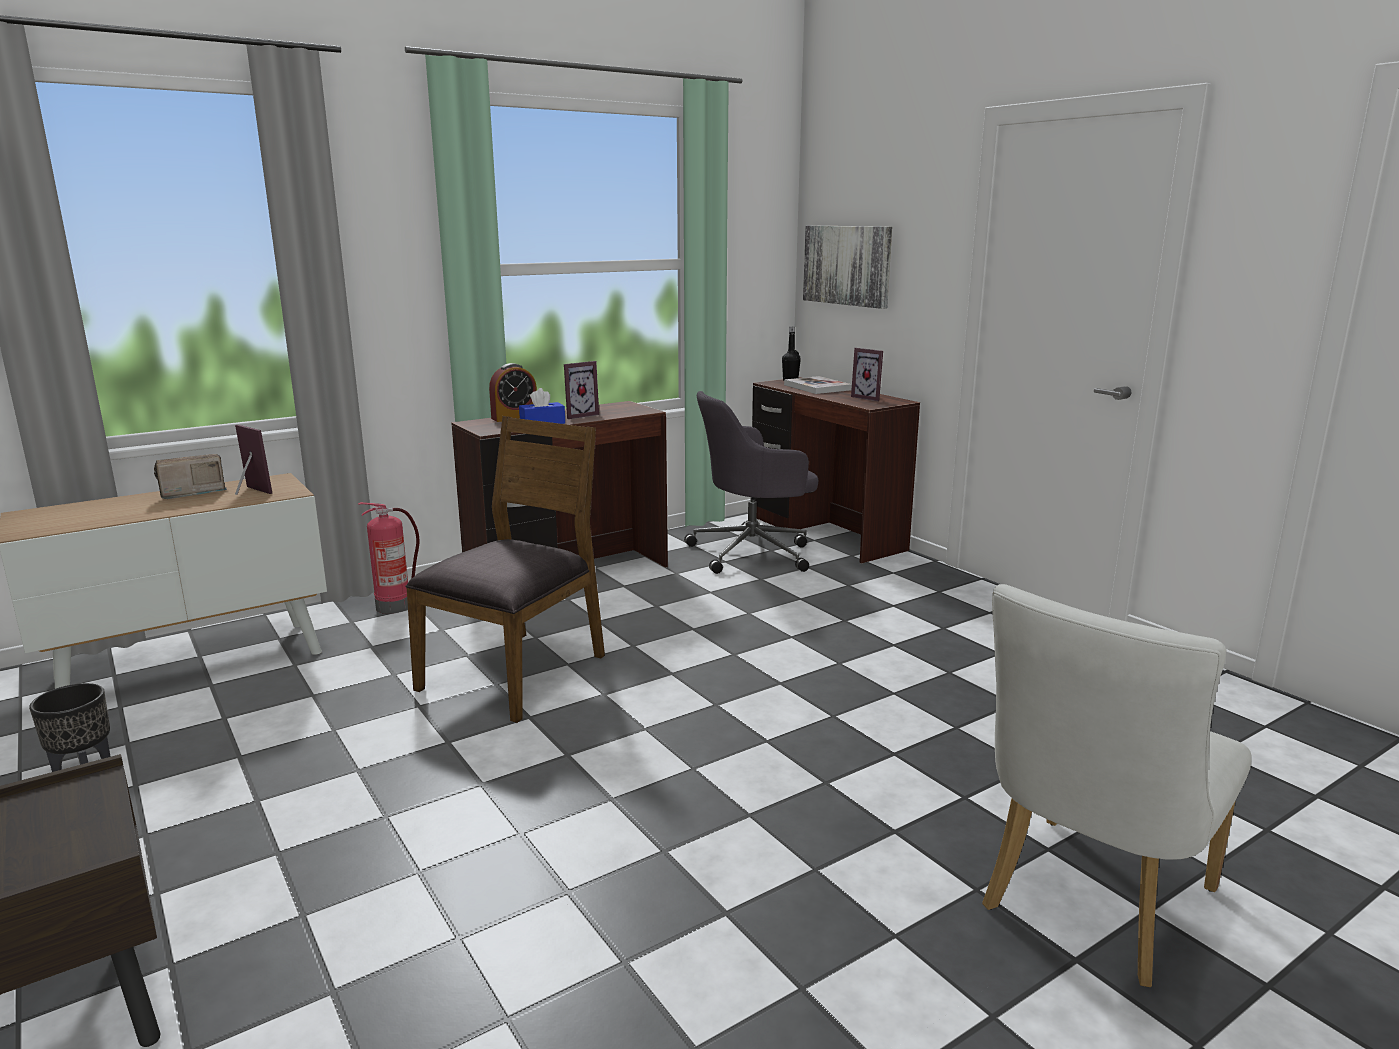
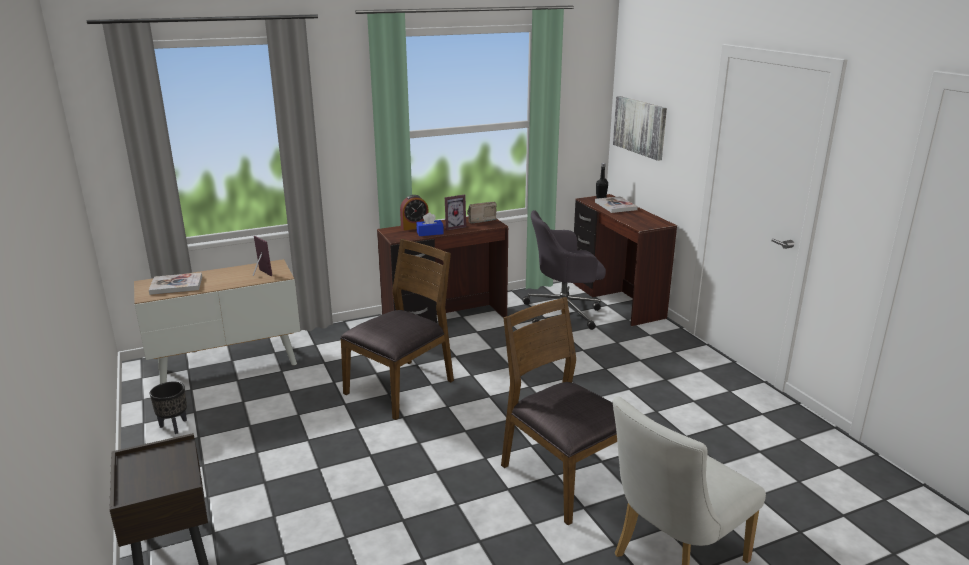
camera: 10 degrees right, 5 degrees up
radio [154,454,227,499] -> radio moved to [467,202,497,223]
fire extinguisher [358,502,419,614] -> none
picture frame [851,348,883,401] -> none
none -> book [149,272,202,295]
none -> brown chair [501,297,617,525]

